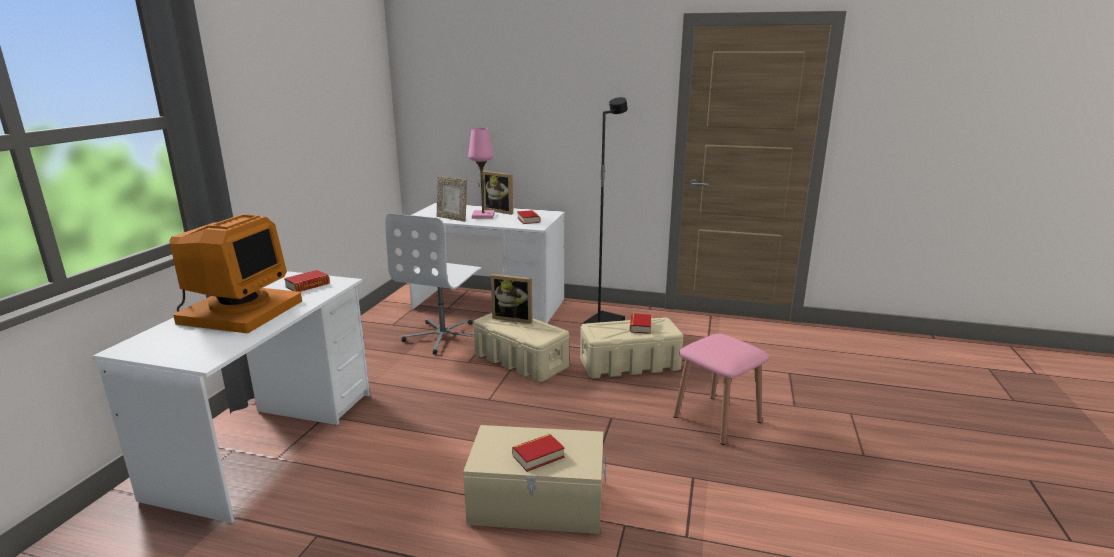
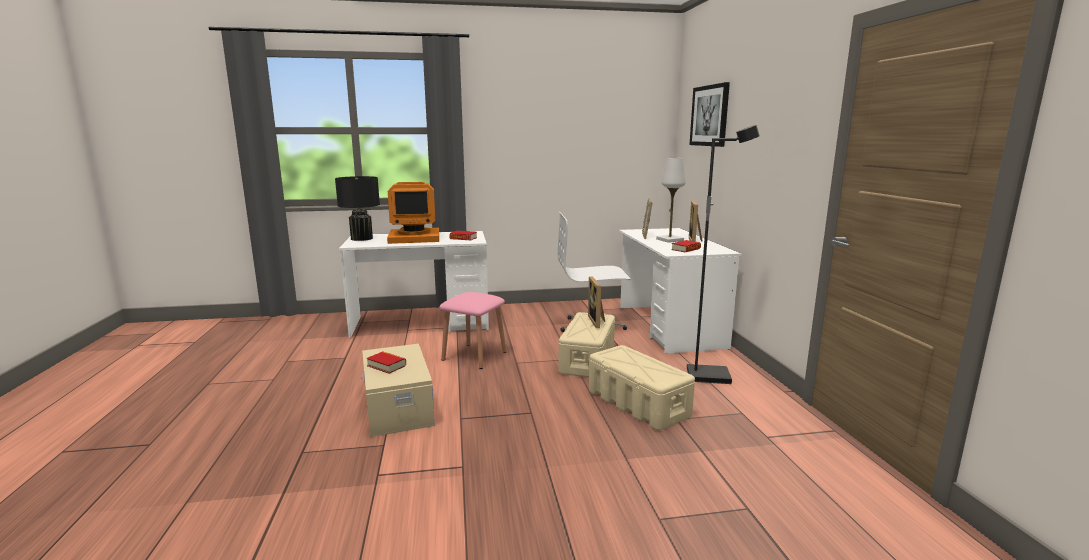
camera: 65 degrees right, 5 degrees down
pink table lamp [468,128,495,219] -> white table lamp [656,158,686,243]
book [630,314,651,334] -> none
pink stool [673,334,769,445] -> pink stool moved to [440,292,506,369]
none -> black table lamp [335,176,380,241]
none -> picture [689,82,730,147]

